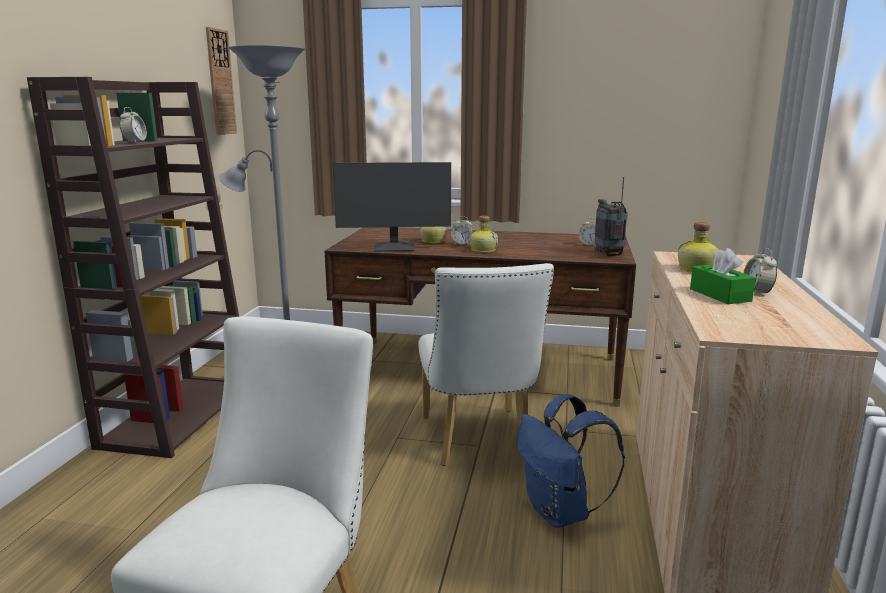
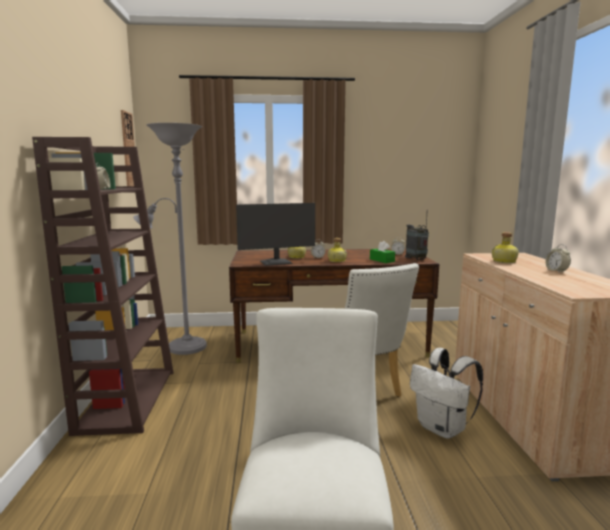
camera: 15 degrees left, 5 degrees down
blue backpack [518,394,625,528] -> white backpack [410,348,483,439]
green tissue box [690,248,756,304] -> green tissue box moved to [370,241,395,263]

